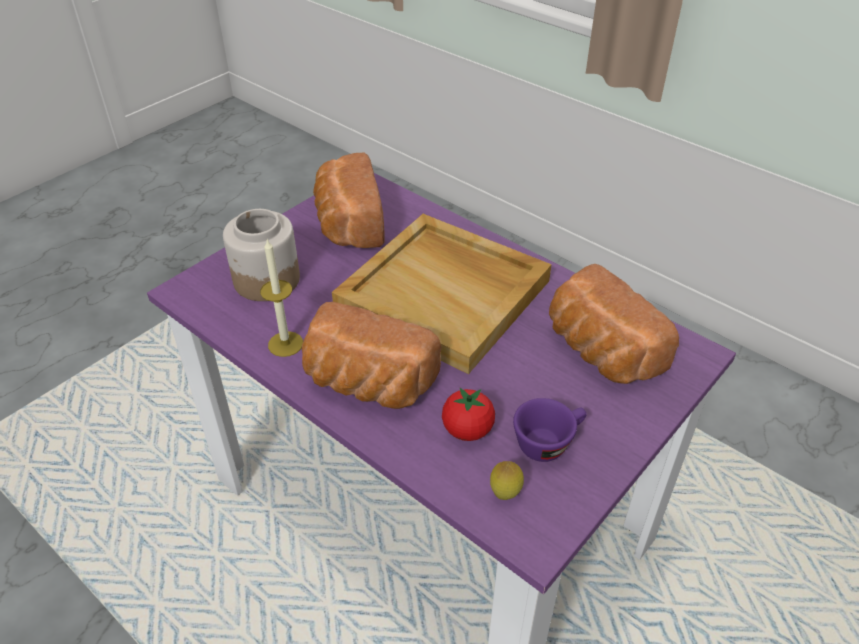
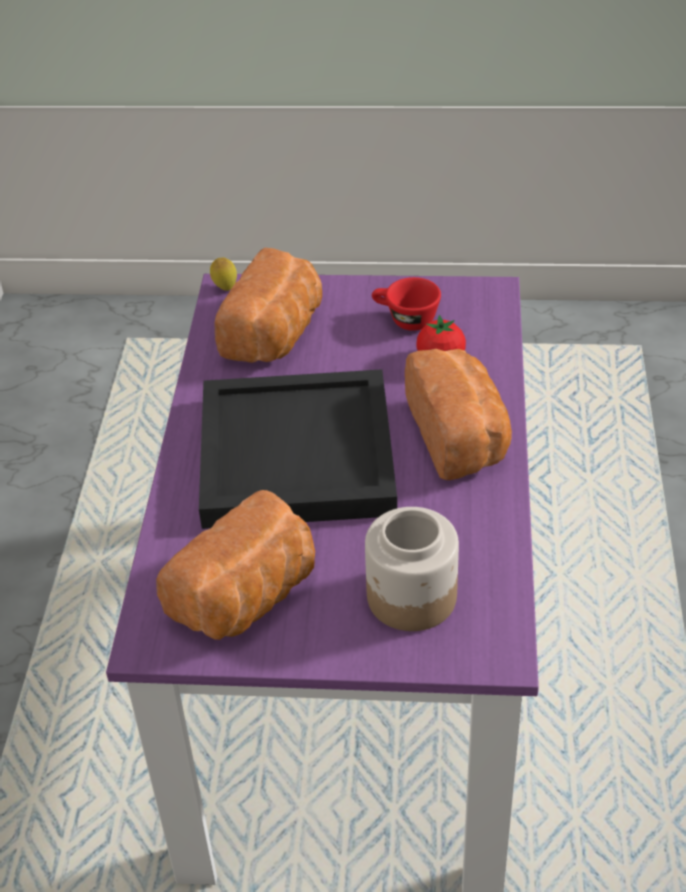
camera: 125 degrees left, 0 degrees up
candle [260,240,303,357] -> none
beige tray [332,214,552,374] -> black tray [199,369,397,529]
lemon [490,461,524,500] -> lemon moved to [210,258,237,291]
purple cup [513,398,587,462] -> red cup [372,277,441,331]

